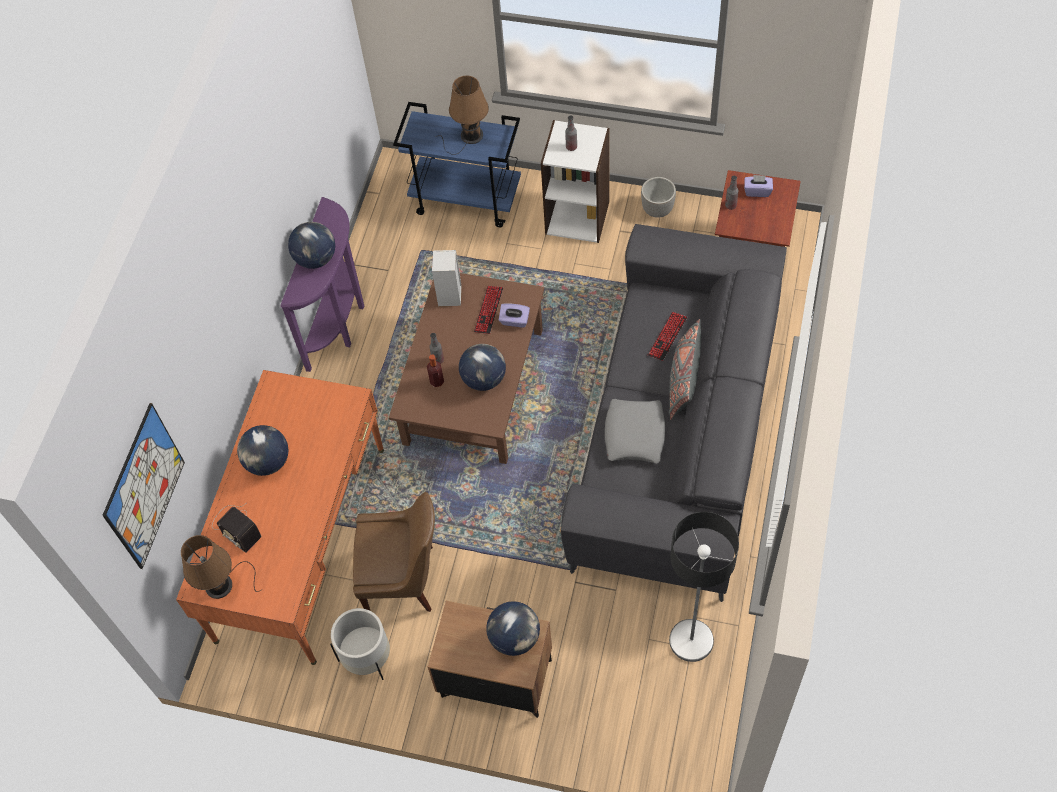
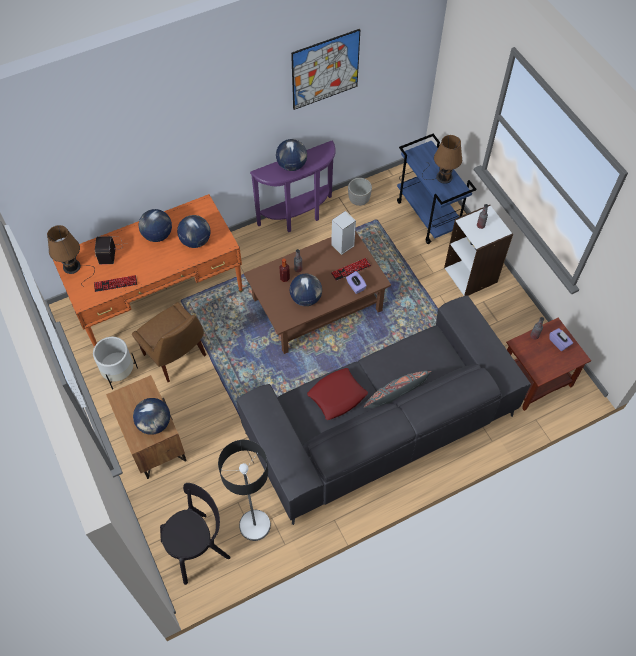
camera: 45 degrees right, 0 degrees up
picture [102,403,185,569] -> picture moved to [291,29,361,110]
grey pillow [605,399,665,464] -> red pillow [307,368,368,420]
planter [641,177,676,218] -> planter moved to [348,178,372,206]
keyboard [648,312,687,361] -> keyboard moved to [94,275,137,292]
none -> black chair [160,483,231,585]
none -> globe [177,215,210,248]

